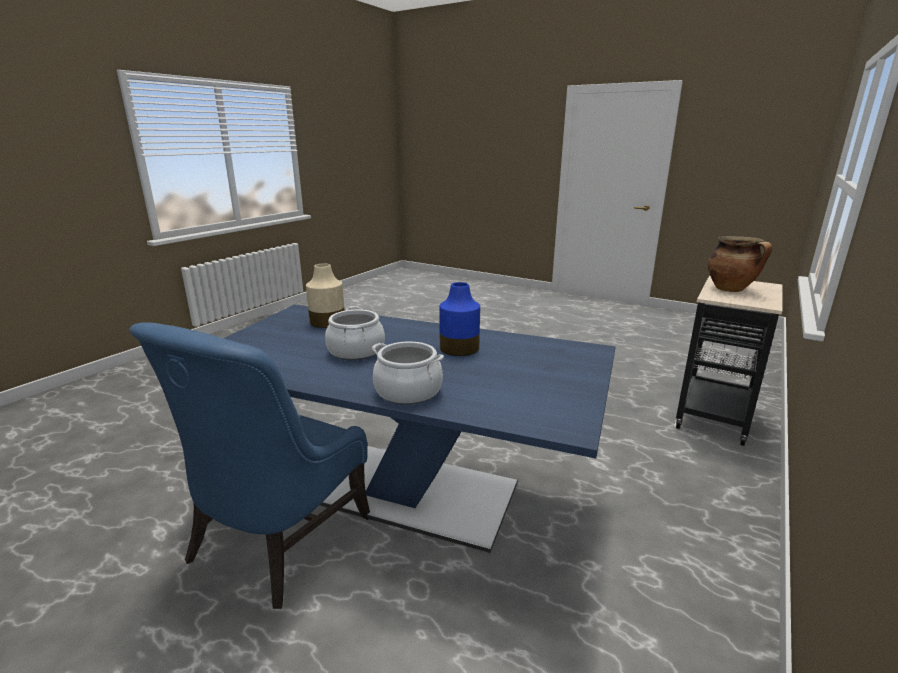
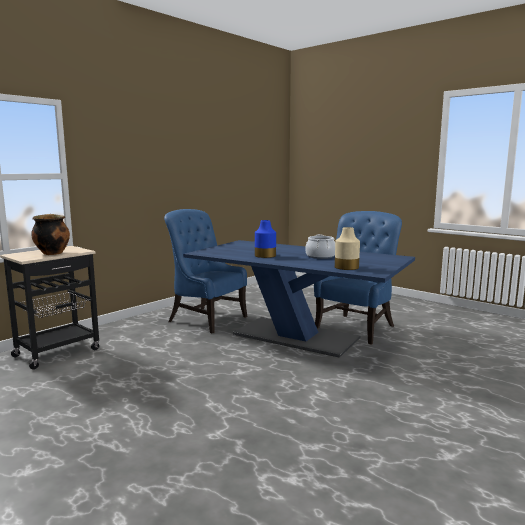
camera: 170 degrees left, 10 degrees down
cooking pot [372,341,444,405] -> none
none -> blue chair [164,209,247,333]

